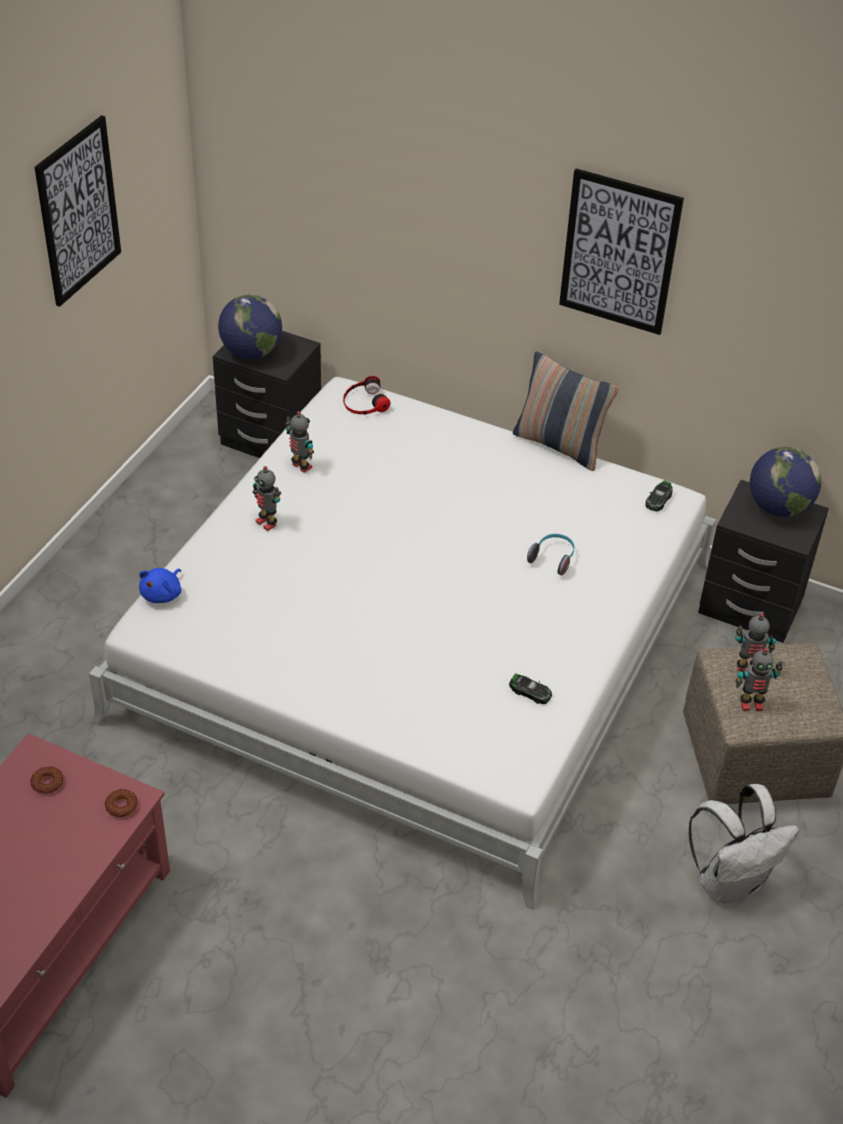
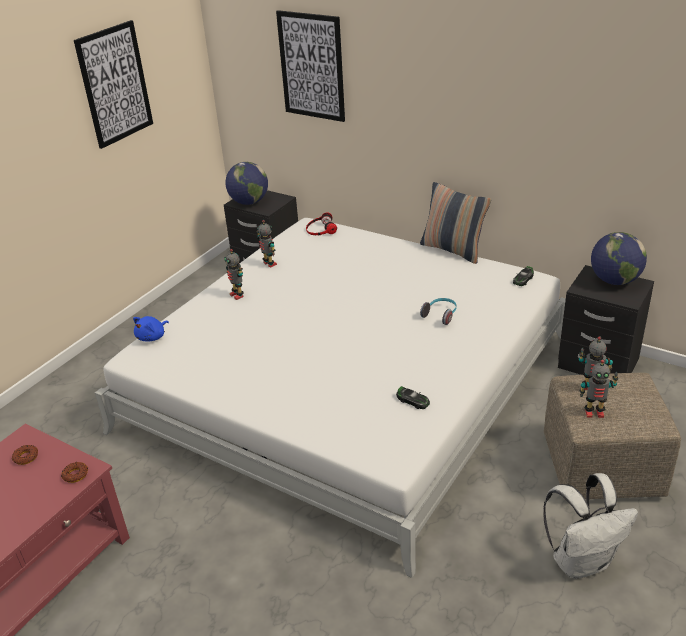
camera: 10 degrees right, 10 degrees down
picture [559,169,684,335] -> picture moved to [276,10,345,122]

